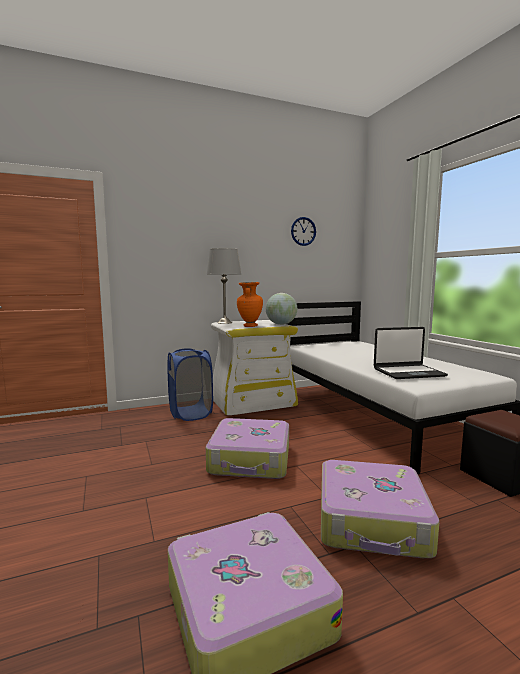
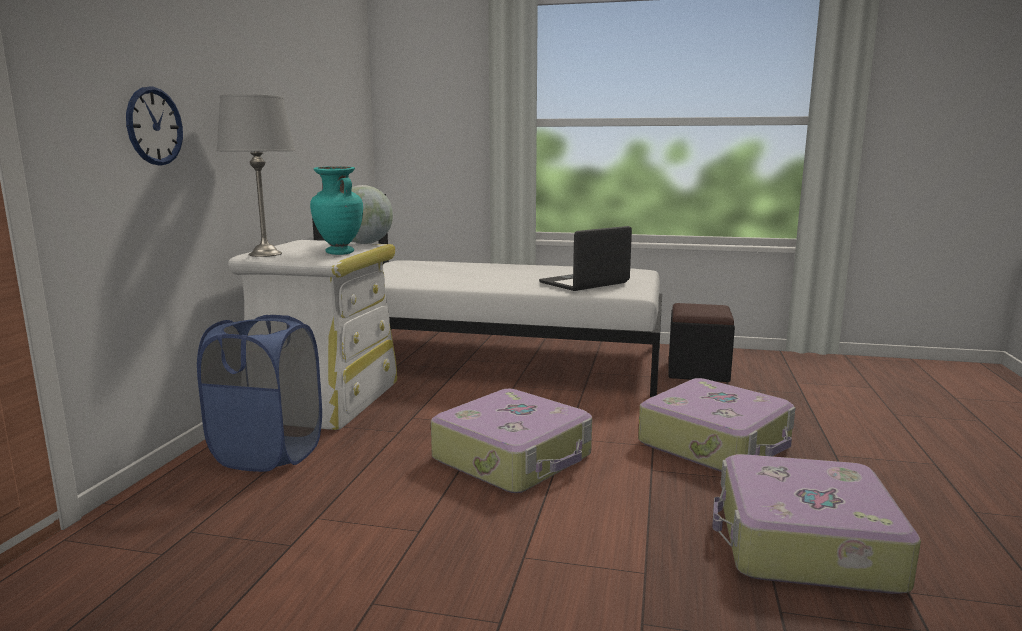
camera: 55 degrees left, 5 degrees up
orange vase [237,282,263,327] -> turquoise vase [310,166,363,255]
wall clock [291,217,316,246] -> wall clock moved to [126,86,183,166]
laptop [374,327,448,379] -> laptop turned 150 degrees counterclockwise [539,226,632,291]

